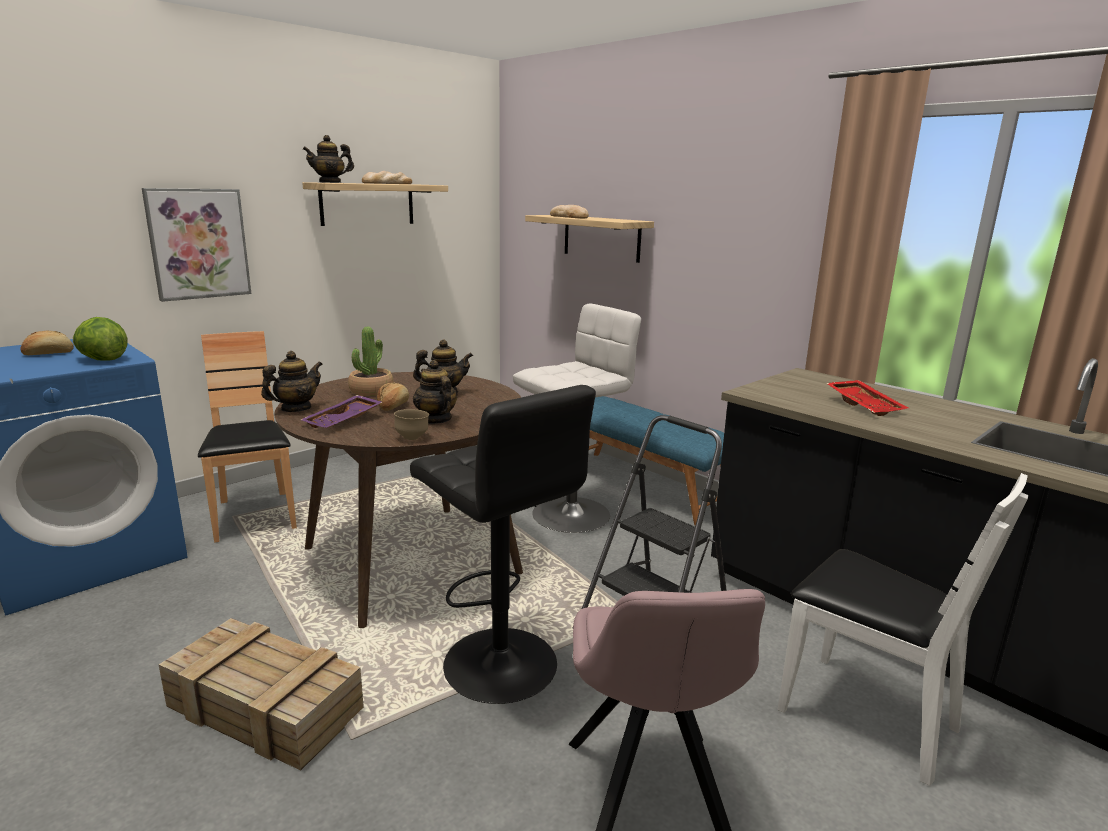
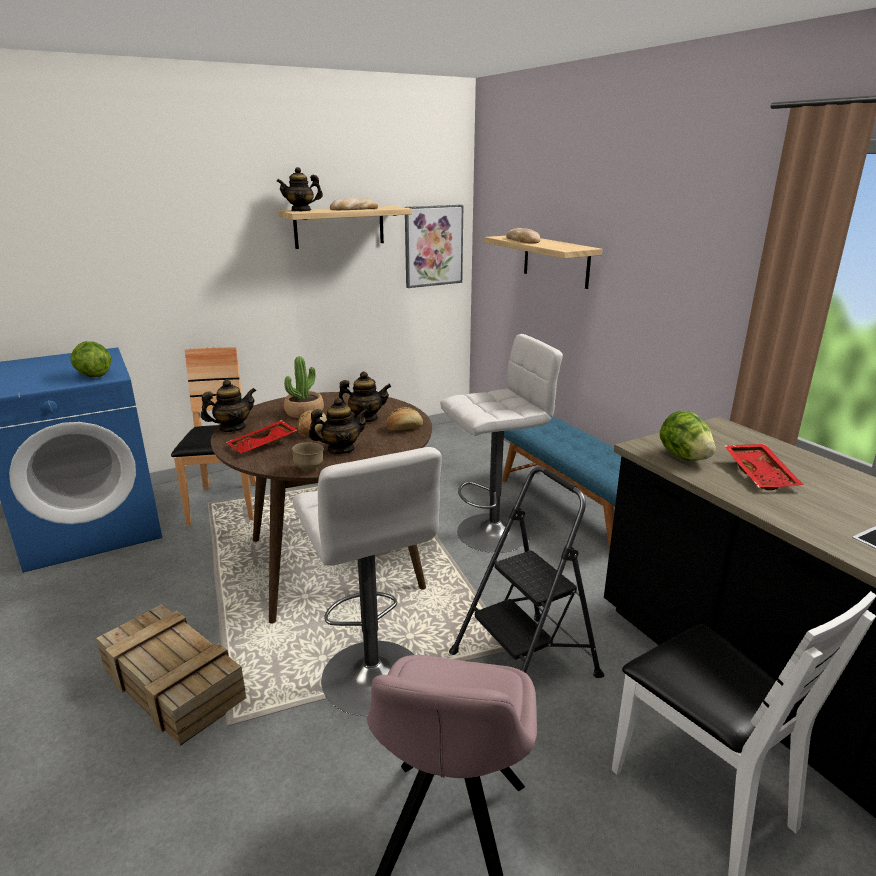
camera: 15 degrees right, 5 degrees up
bread [20,331,74,355] -> bread moved to [386,407,423,431]
picture [142,188,251,302] -> picture moved to [405,205,463,288]
purple tray [301,395,382,428] -> red tray [226,420,297,453]
black stool [410,385,596,704] -> white stool [293,447,442,716]
teapot [413,360,458,424] -> teapot turned 90 degrees clockwise [308,397,369,454]
none -> lettuce [660,411,716,461]

